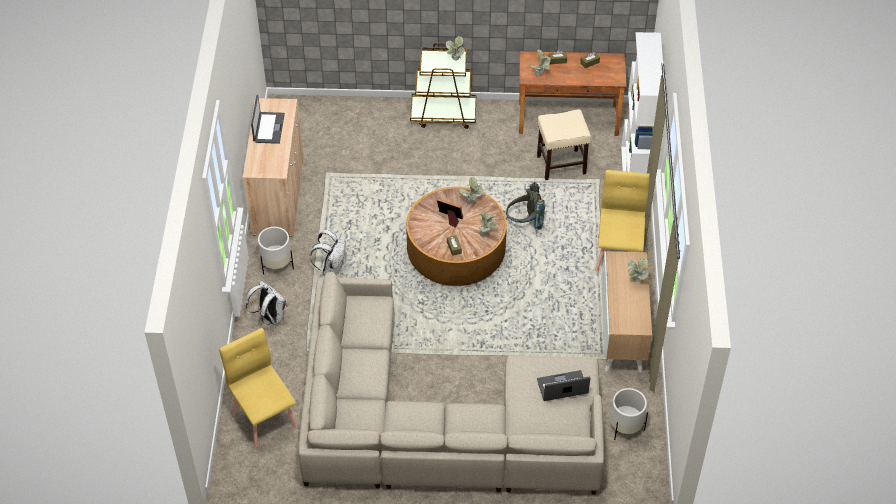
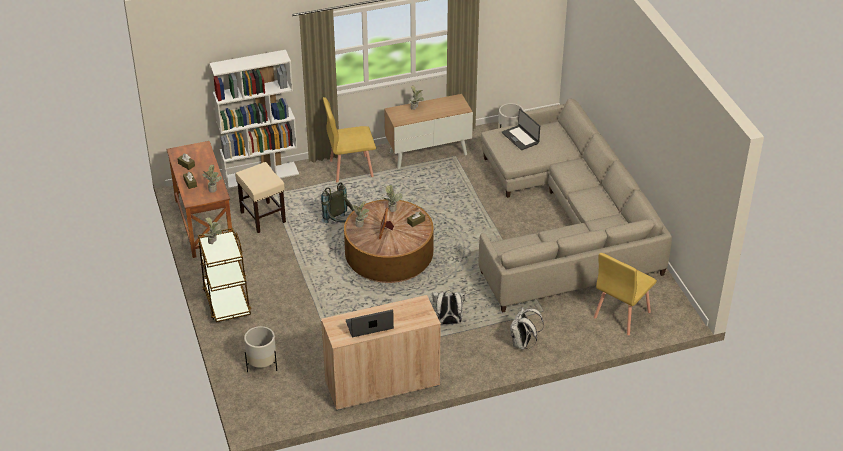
camera: 110 degrees left, 10 degrees down
white planter [258,227,294,275] -> white planter moved to [244,326,277,372]

